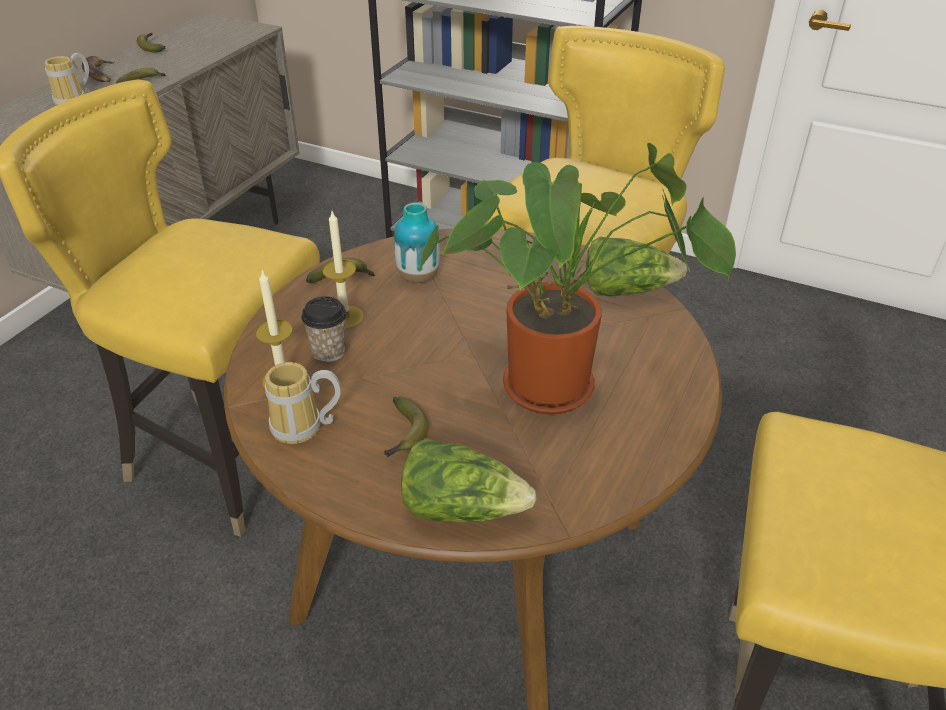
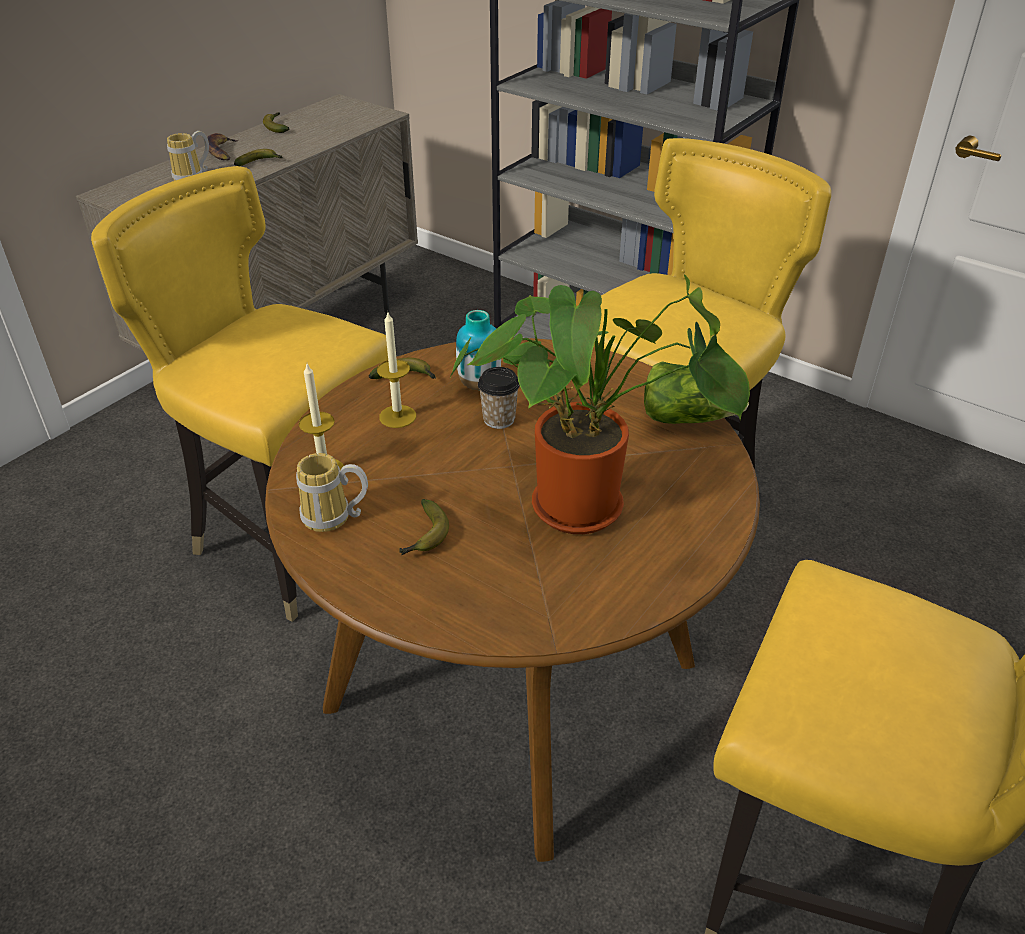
camera: 10 degrees right, 0 degrees up
cup [301,296,347,362] -> cup moved to [478,367,520,429]
lettuce [401,438,537,522] -> none

